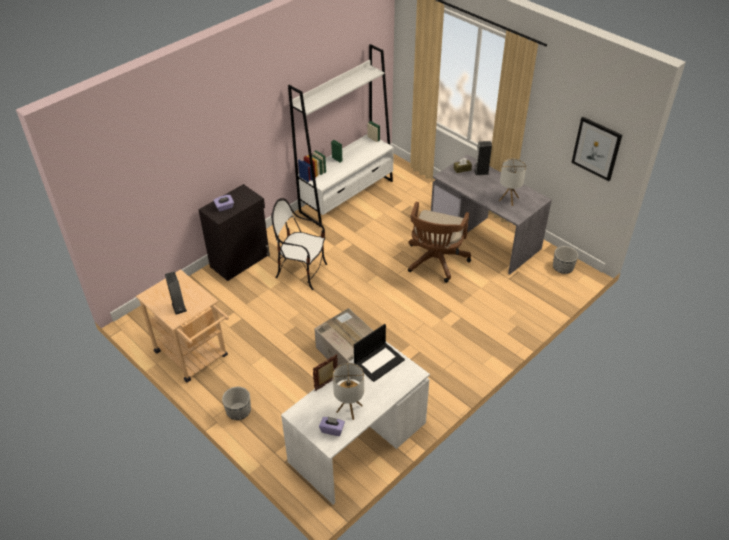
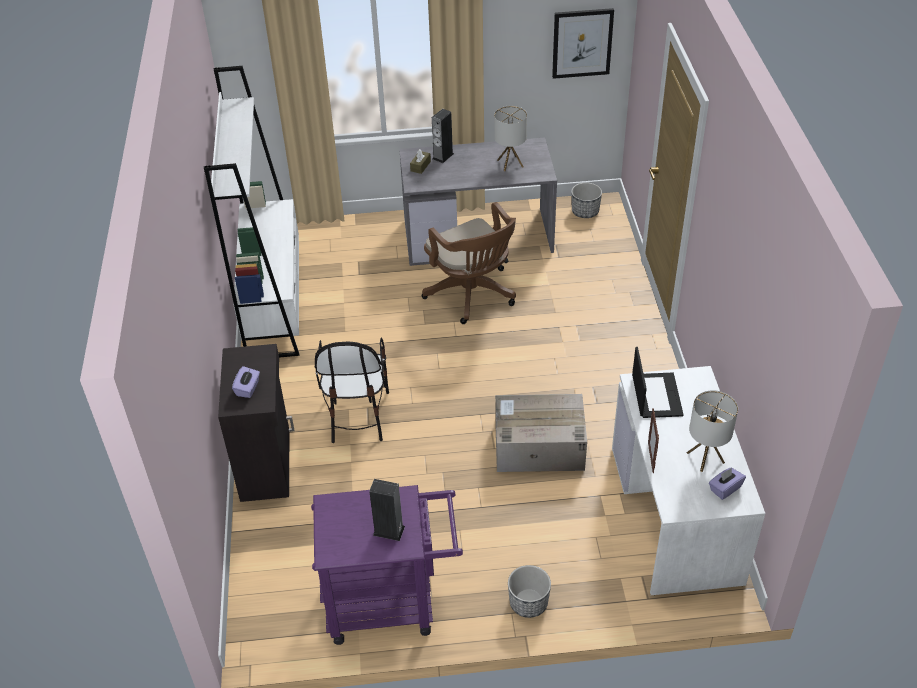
camera: 50 degrees left, 0 degrees up
beige cart [136,269,229,383] -> purple cart [311,485,463,645]
chair [271,198,327,290] -> chair turned 60 degrees counterclockwise [315,338,389,443]

